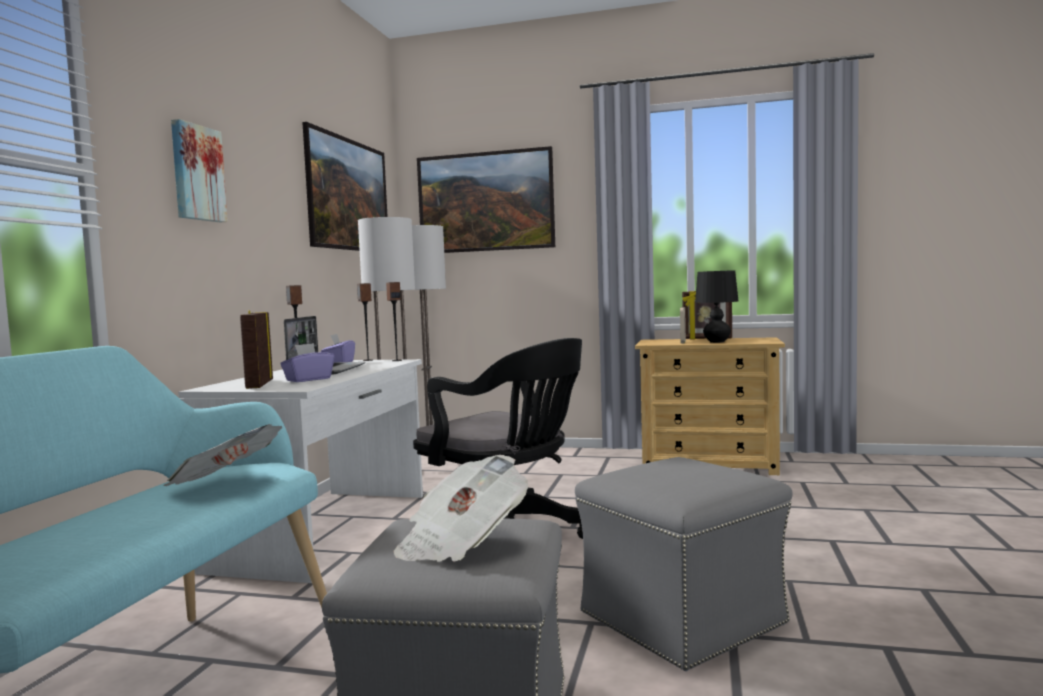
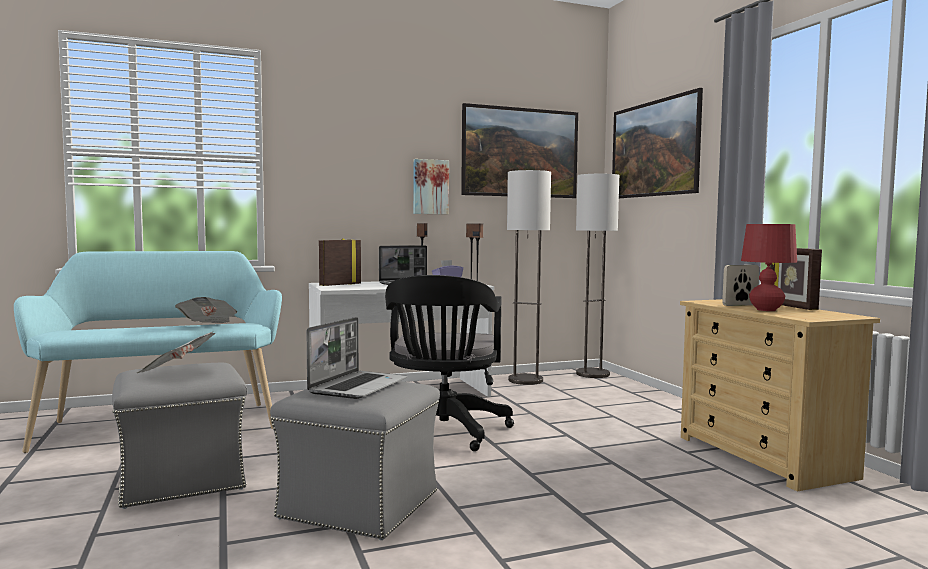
camera: 55 degrees right, 0 degrees up
picture [171,119,228,222] -> picture moved to [413,159,449,214]
purple tissue box [280,343,334,382] -> none
black table lamp [695,270,738,343] -> red table lamp [741,224,797,311]
none -> laptop [307,317,407,399]

